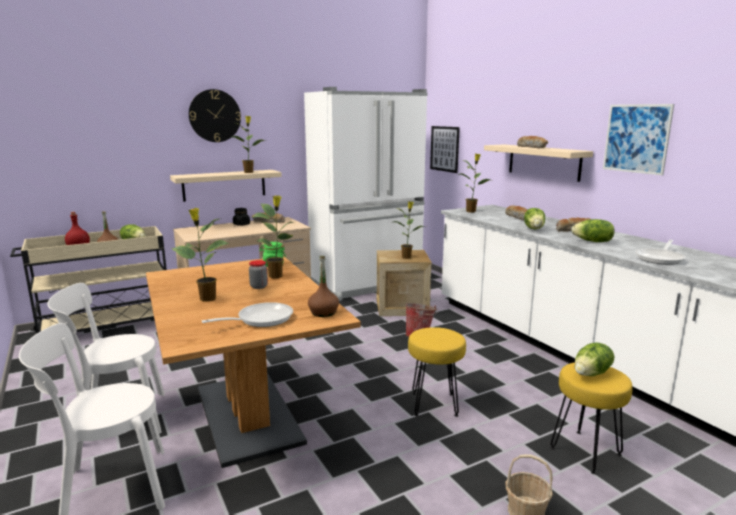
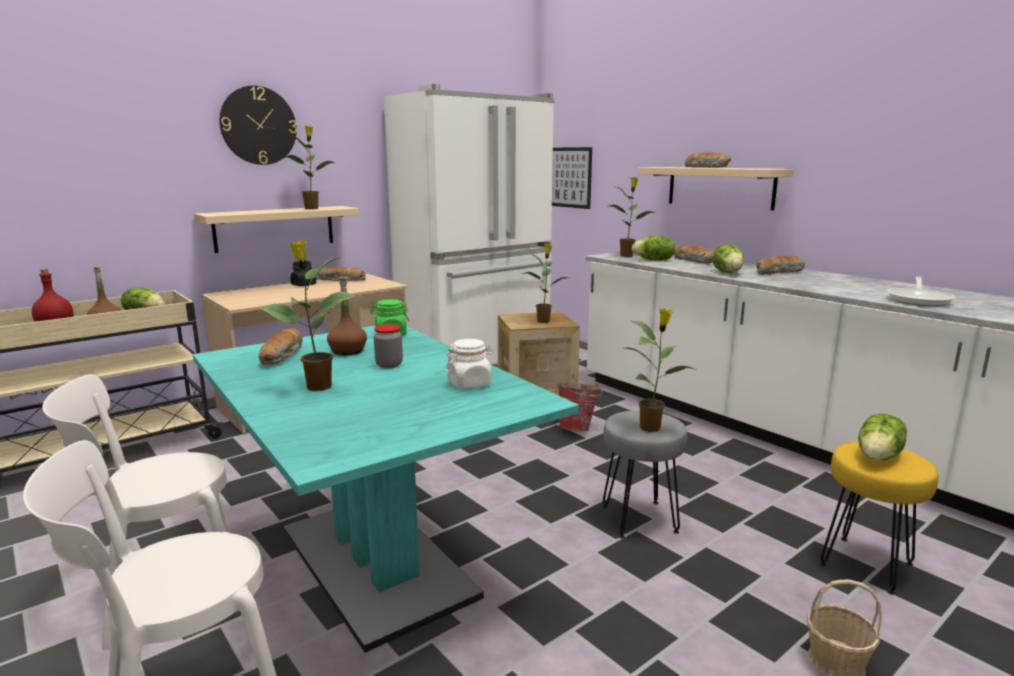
camera: 10 degrees left, 0 degrees up
brown dining table [146,256,361,468] -> turquoise dining table [193,326,579,653]
frying pan [202,302,293,327] -> none
potted plant [253,195,293,278] -> potted plant moved to [625,309,695,432]
brown bottle [308,256,339,317] -> brown bottle moved to [327,279,367,355]
yellow stool [408,327,466,417] -> grey stool [602,410,687,538]
lettuce [571,219,614,242] -> lettuce moved to [632,236,675,261]
picture [603,104,674,175] -> none
none -> bread [259,328,303,365]
none -> white jar [445,339,493,389]

